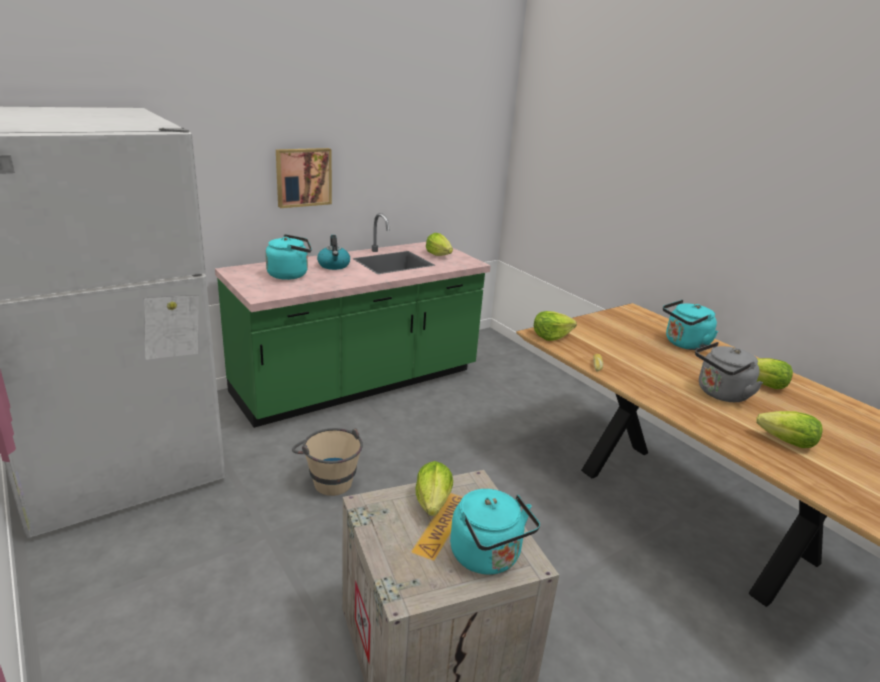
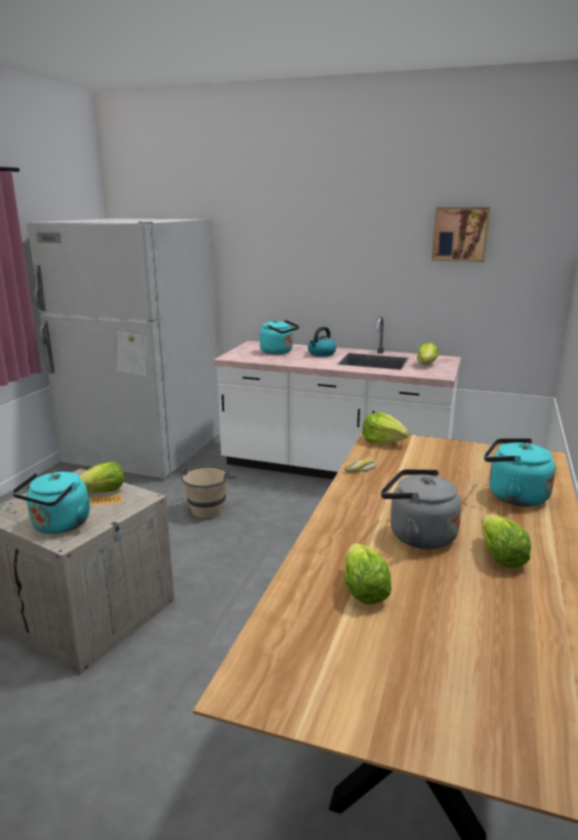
camera: 55 degrees right, 5 degrees down
green counter [215,213,491,428] -> white counter [214,316,461,479]
picture [276,148,332,208] -> picture moved to [432,207,490,262]

